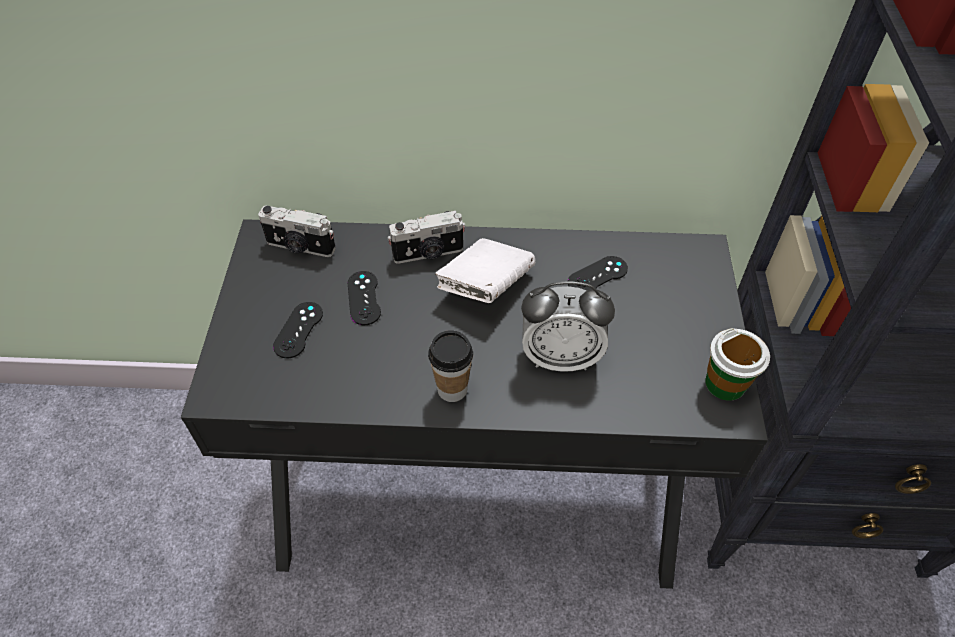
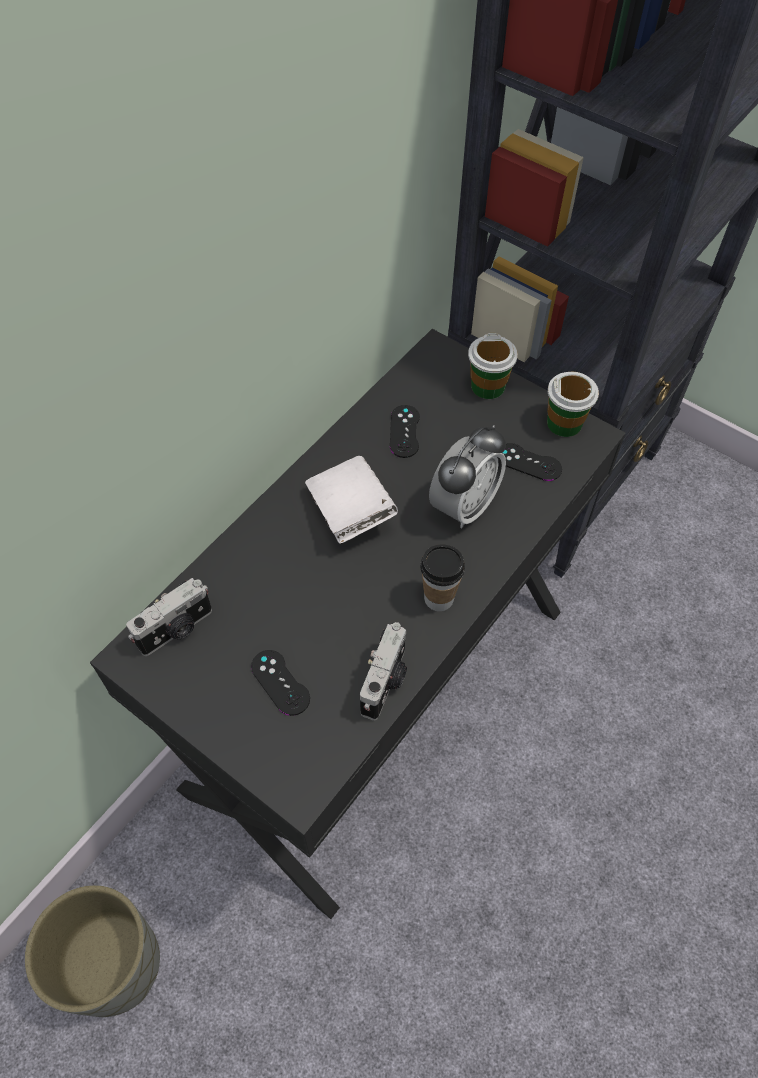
camera: 55 degrees left, 5 degrees up
black game controller [348,271,381,325] -> black game controller moved to [503,443,562,481]
camera [387,211,466,264] -> camera moved to [360,622,407,721]
none -> grey planter [25,885,160,1017]
none -> cup [468,333,518,399]

